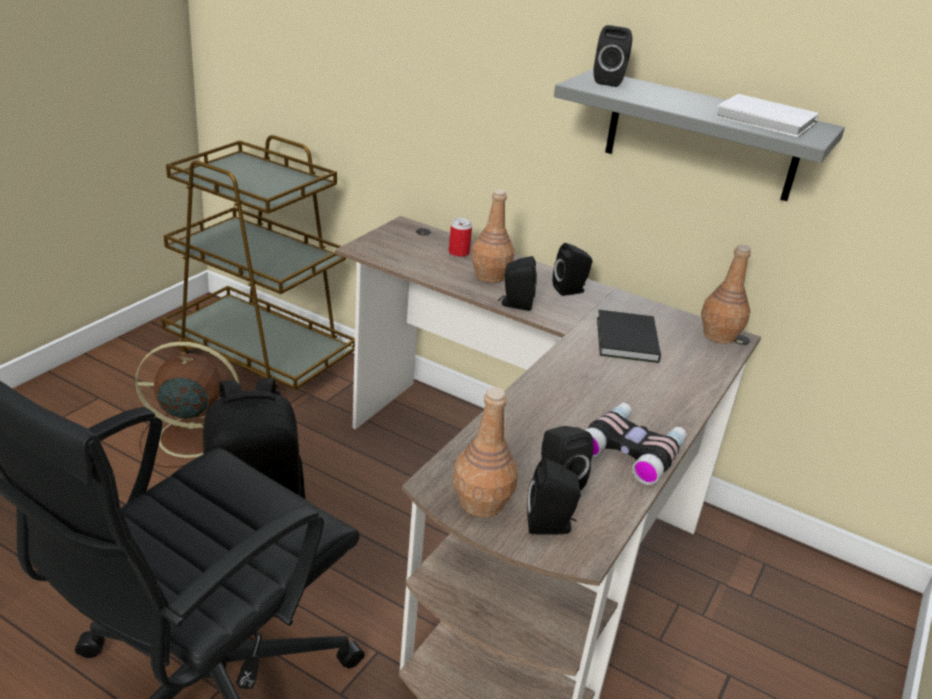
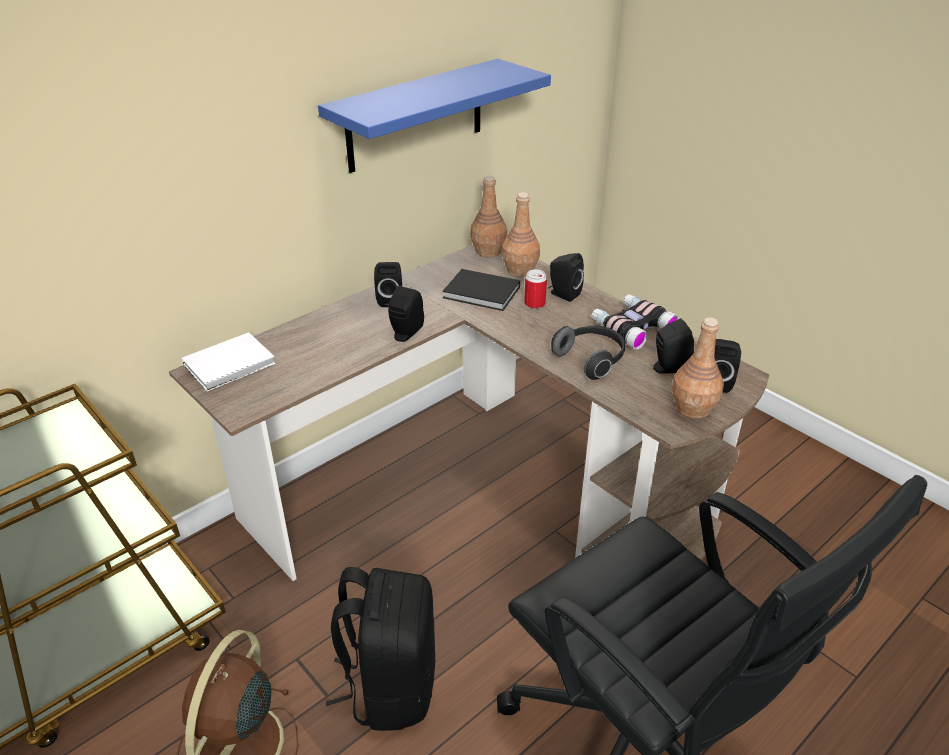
camera: 70 degrees left, 5 degrees up
can [449,218,472,257] -> can moved to [524,269,547,309]
brown bottle [471,189,514,283] -> brown bottle moved to [502,192,540,277]
grey shelf [554,69,845,201] -> blue shelf [318,59,551,173]
black speaker [594,25,632,87] -> black speaker moved to [549,253,584,302]
white book [715,94,819,137] -> white book moved to [182,332,275,391]
none -> headphones [551,325,625,380]

